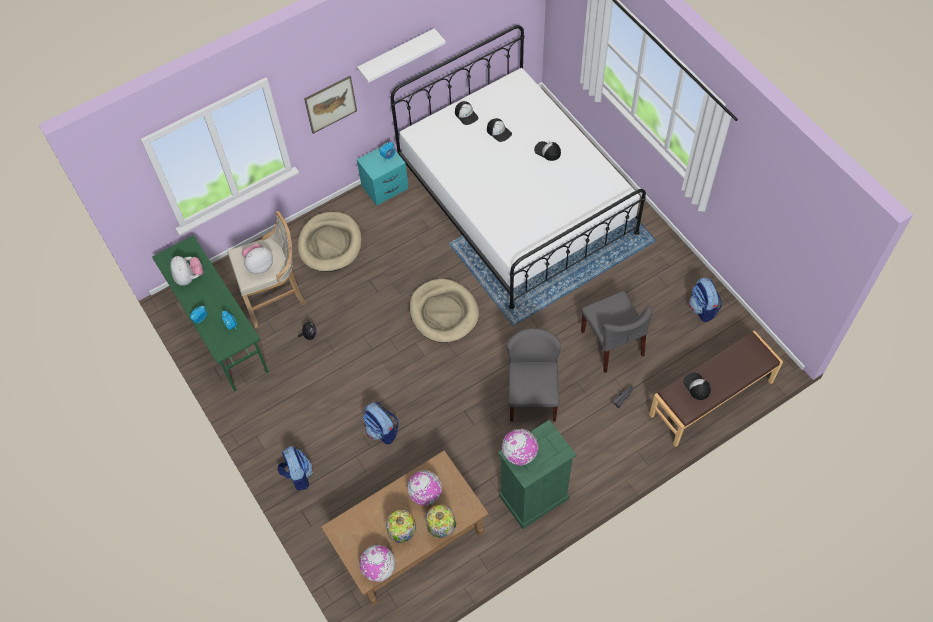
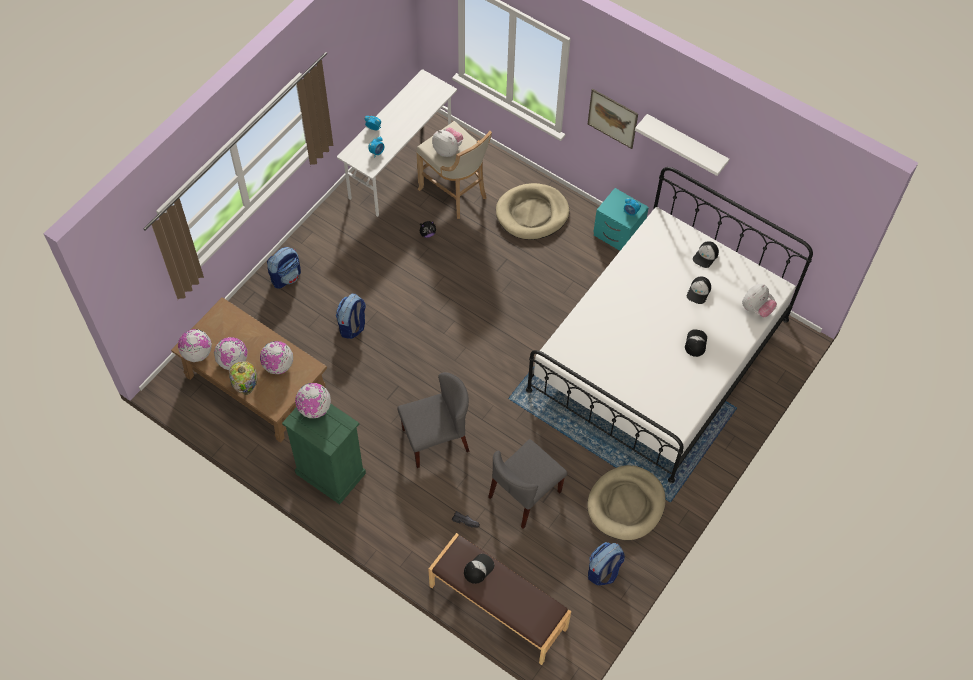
camera: 65 degrees right, 0 degrees up
green desk [152,235,269,392] -> white desk [337,69,457,217]
plush toy [170,256,203,286] -> plush toy moved to [742,284,777,317]
table lamp [386,509,416,543] -> globe [214,337,248,370]
beige dog bed [409,279,479,343] -> beige dog bed moved to [587,465,666,540]

